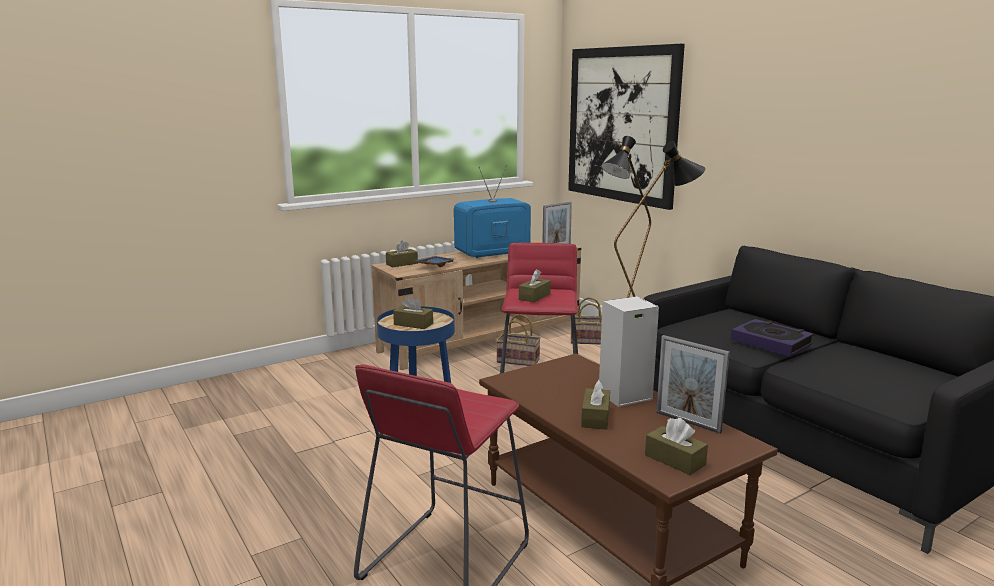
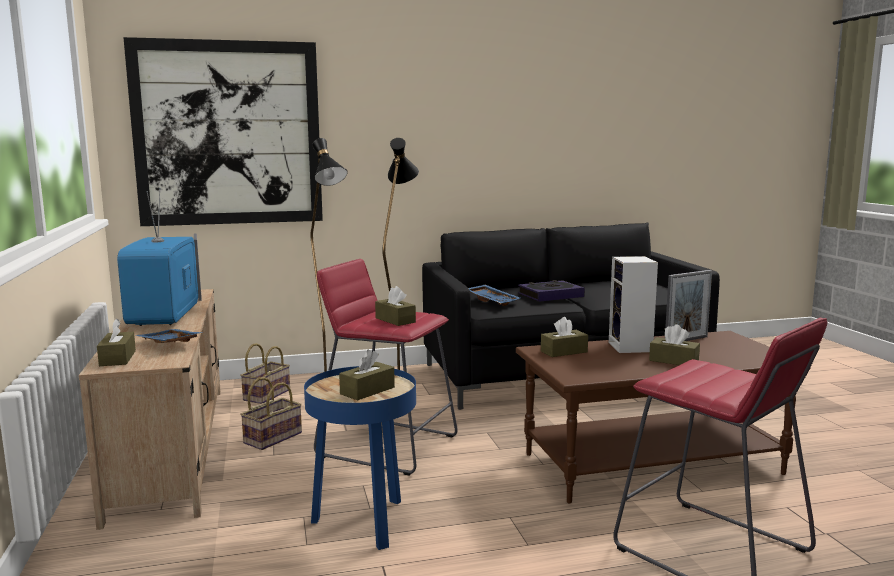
camera: 70 degrees left, 5 degrees down
brown tissue box [645,418,708,475] -> brown tissue box moved to [541,317,588,357]
none -> blue tray [469,285,520,306]

